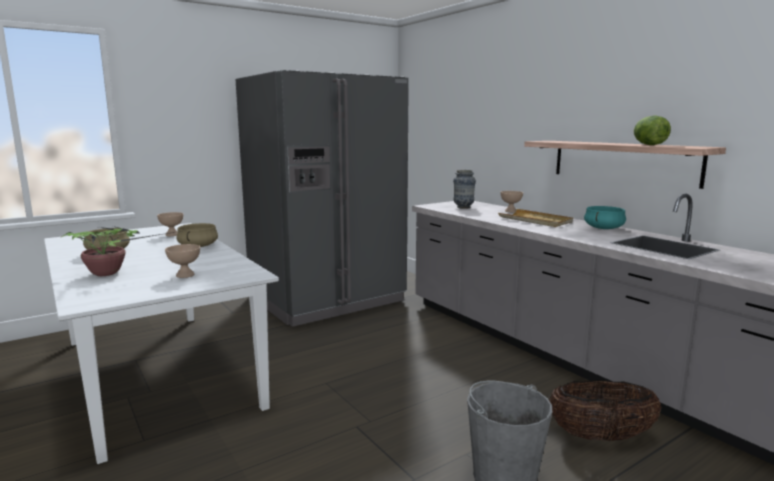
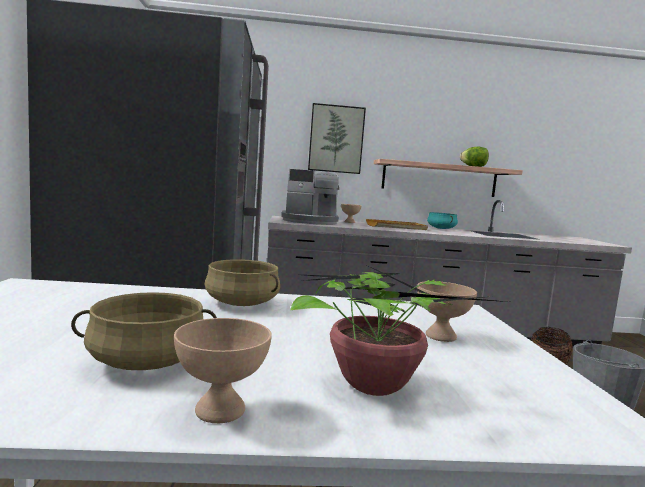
camera: 60 degrees left, 5 degrees down
beige bowl [157,212,183,236] -> beige bowl moved to [174,318,272,423]
vase [453,170,476,209] -> coffee machine [281,169,339,225]
none -> picture [308,103,366,174]

